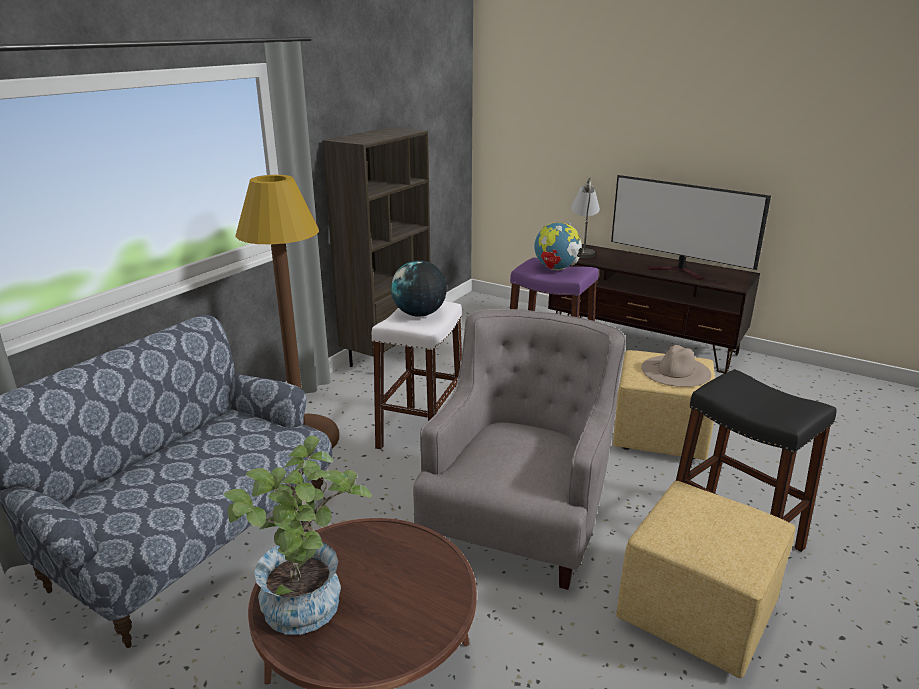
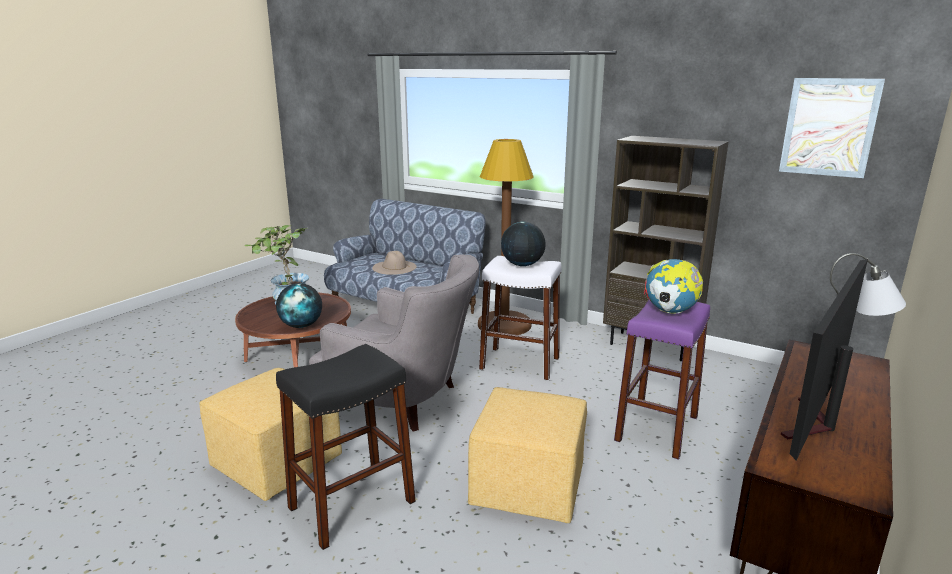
camera: 90 degrees right, 5 degrees down
beige hat [641,345,711,387] -> beige hat moved to [372,251,417,275]
none -> globe [276,283,322,328]
none -> picture [779,78,885,178]

